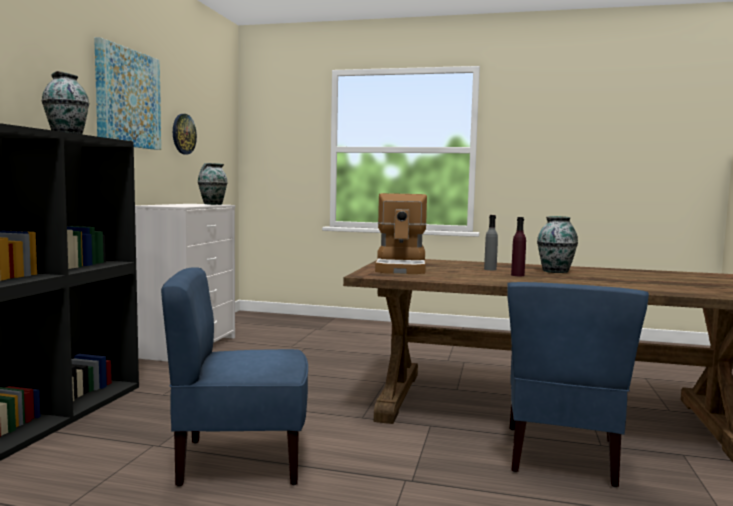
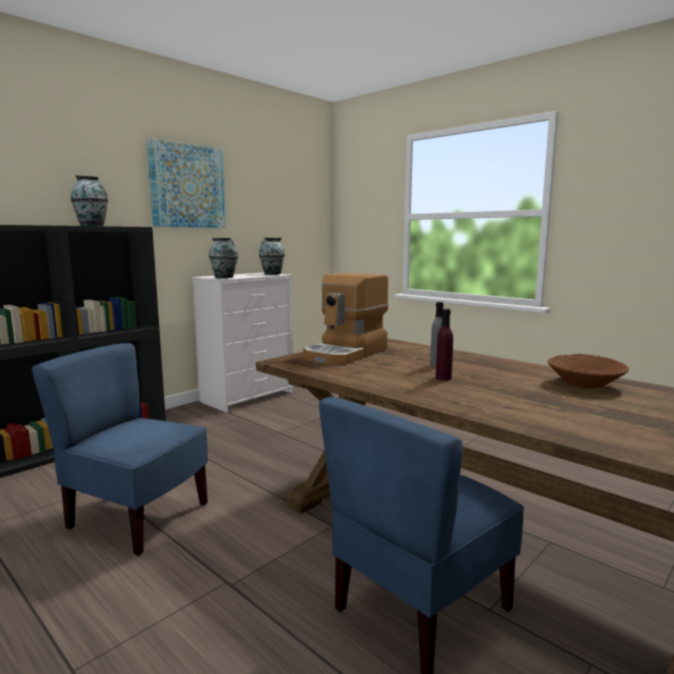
camera: 30 degrees right, 5 degrees up
wall clock [173,114,197,155] -> none
vase [537,216,578,273] -> vase moved to [209,238,238,278]
none -> brown bowl [548,354,629,389]

